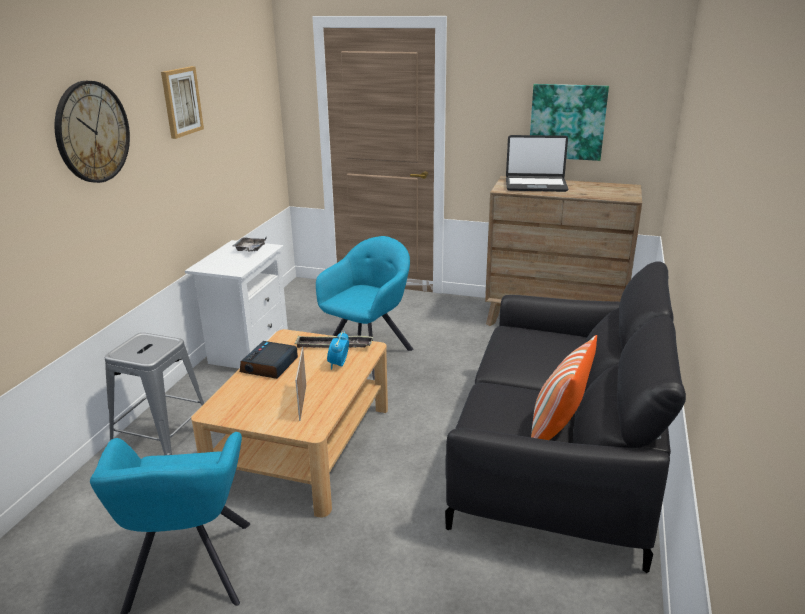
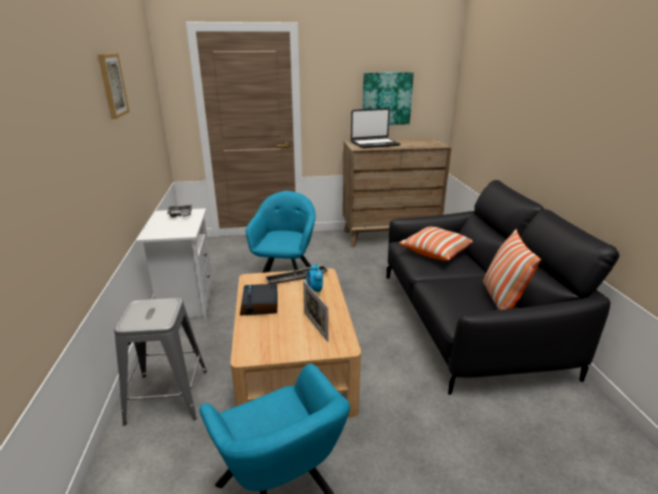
camera: 25 degrees left, 0 degrees up
wall clock [54,81,130,183] -> none
none -> pillow [399,227,473,261]

